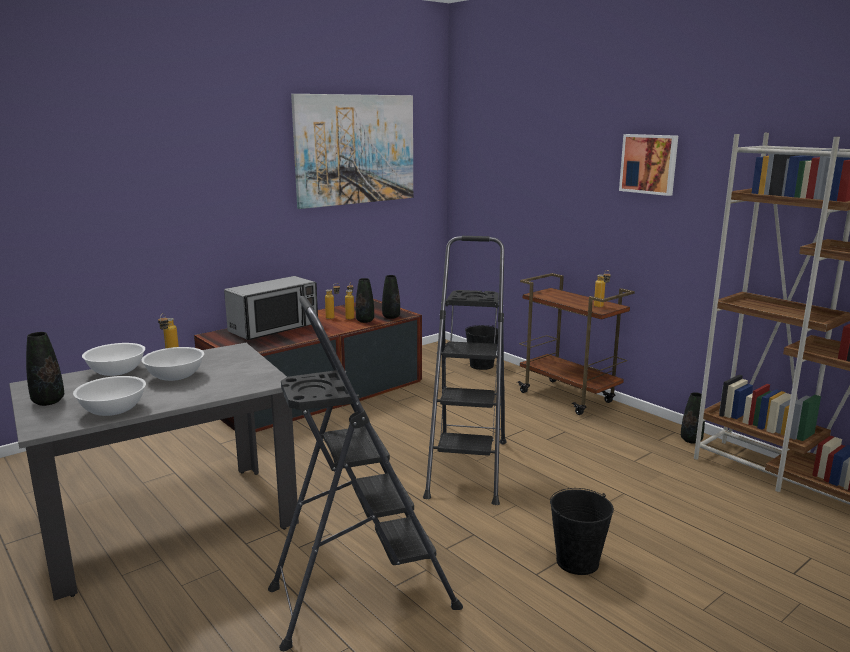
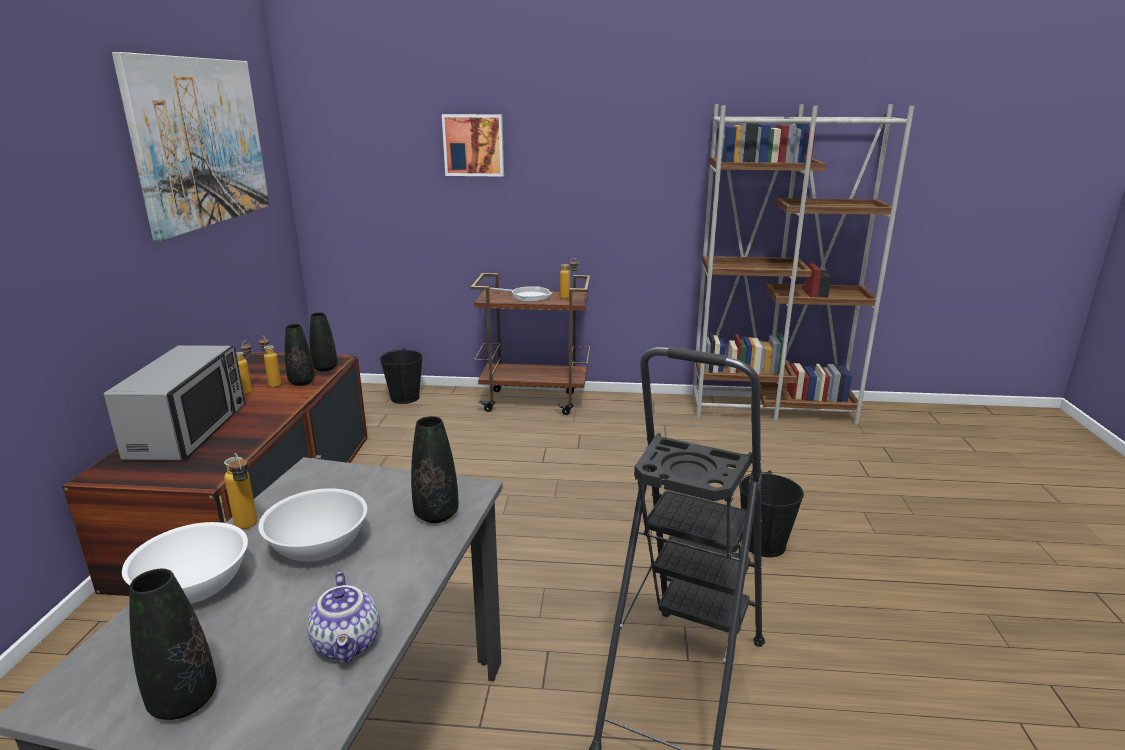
camera: 45 degrees left, 5 degrees up
white bowl [73,376,146,416] -> teapot [307,572,380,663]
step ladder [423,236,507,505] -> none
picture [619,134,678,196] -> picture moved to [442,114,504,177]
black vase [681,392,705,444] -> black vase moved to [411,416,459,523]
none -> frying pan [489,286,552,302]

